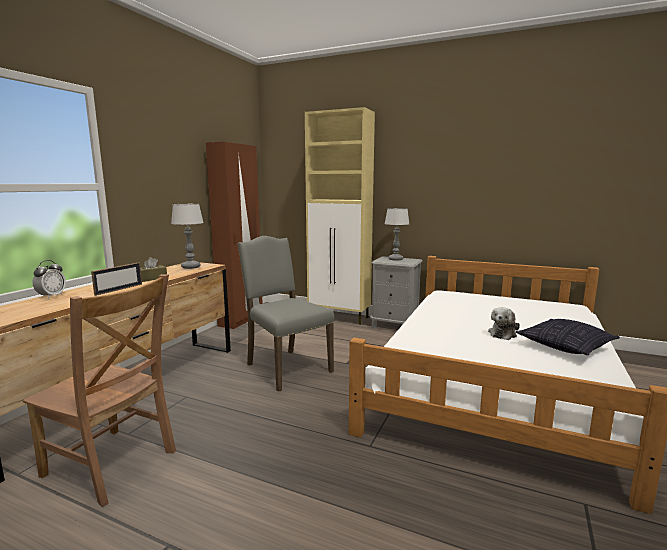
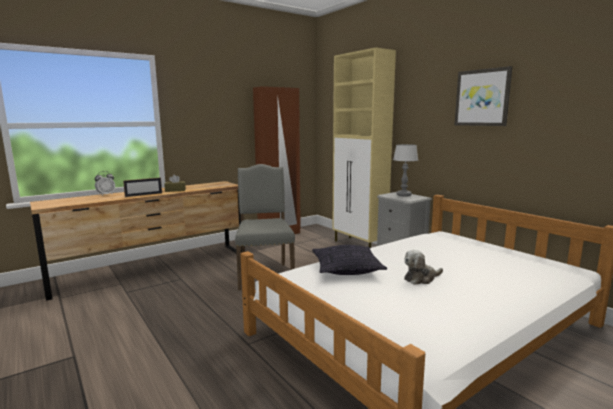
camera: 30 degrees right, 0 degrees up
brown chair [23,274,176,507] -> none
table lamp [171,204,204,269] -> none
pillow [516,319,620,355] -> pillow moved to [312,245,387,275]
none -> picture [454,66,513,126]

